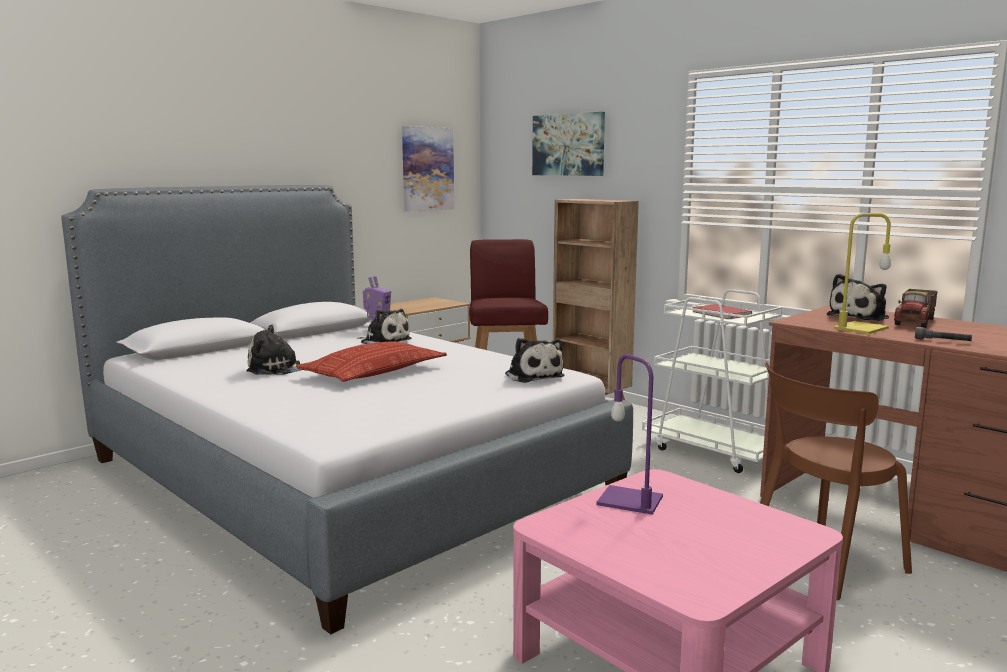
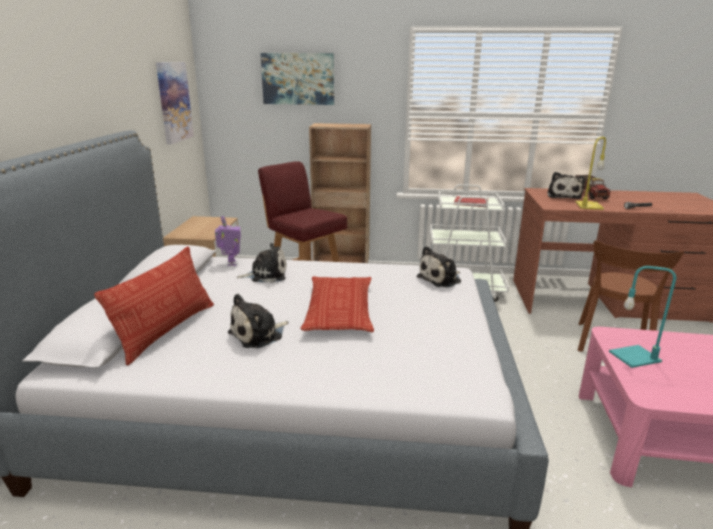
camera: 40 degrees left, 10 degrees up
plush toy [505,338,564,383] -> plush toy turned 120 degrees clockwise [417,246,461,288]
purple table lamp [596,354,663,515] -> turquoise table lamp [609,266,676,368]
none -> pillow [94,246,214,366]

